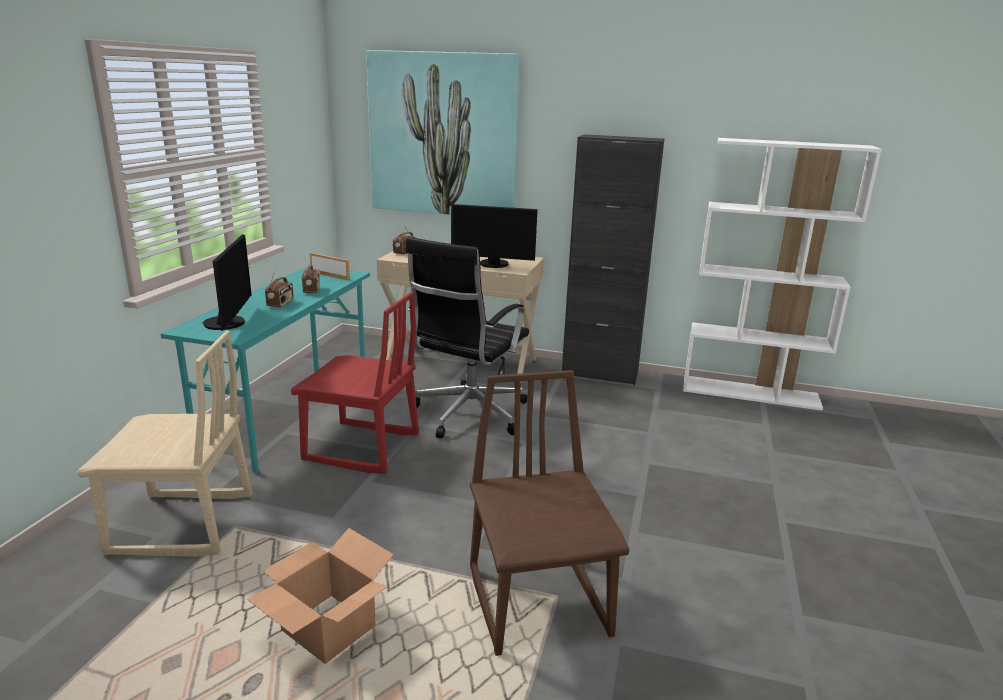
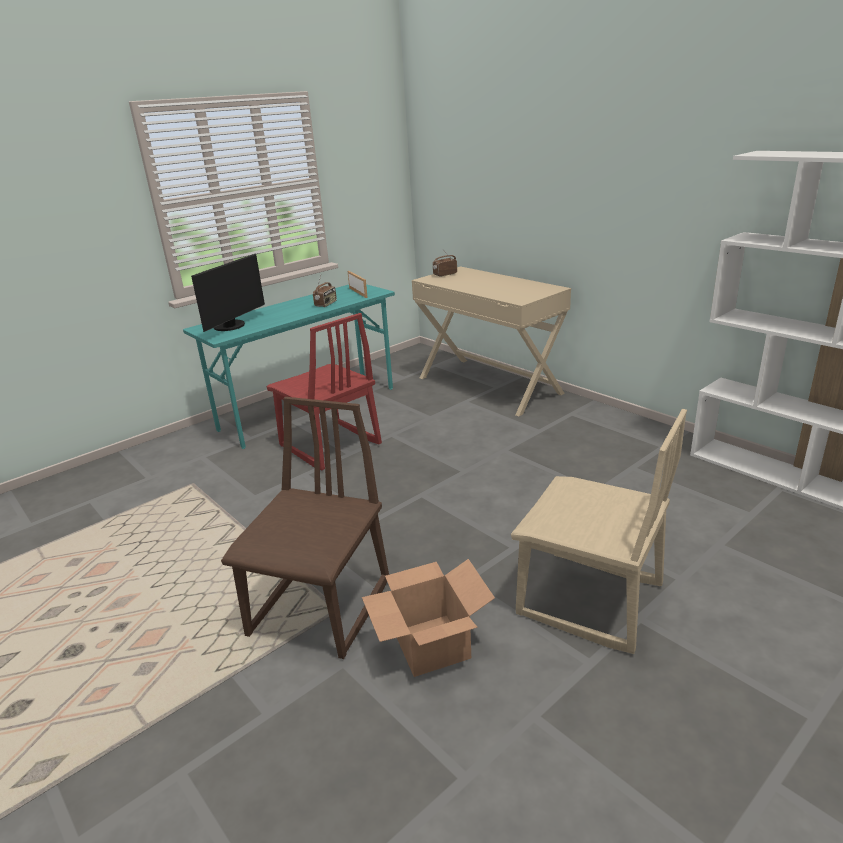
camera: 35 degrees right, 5 degrees up
beige chair [77,330,253,557] -> beige chair moved to [511,409,687,654]
cardboard box [247,528,394,664] -> cardboard box moved to [362,559,495,677]
radio [265,269,294,307] -> none
picture [366,50,520,215] -> none
black office chair [406,237,529,438] -> none
monitor [451,204,538,268] -> none
black cabinet [562,134,664,385] -> none

